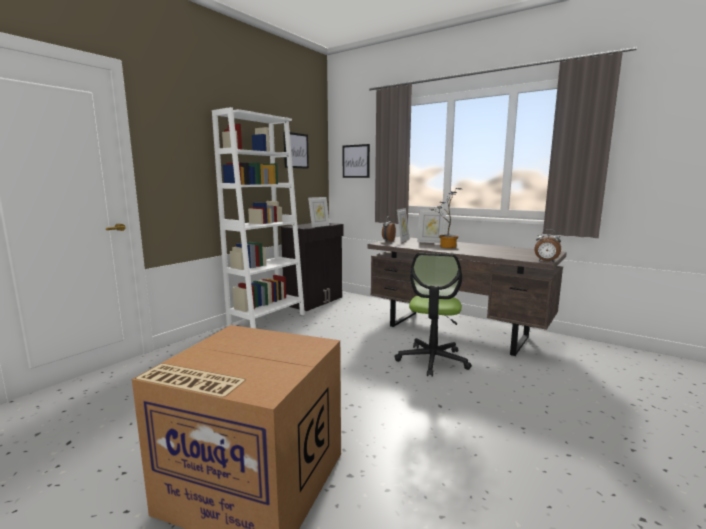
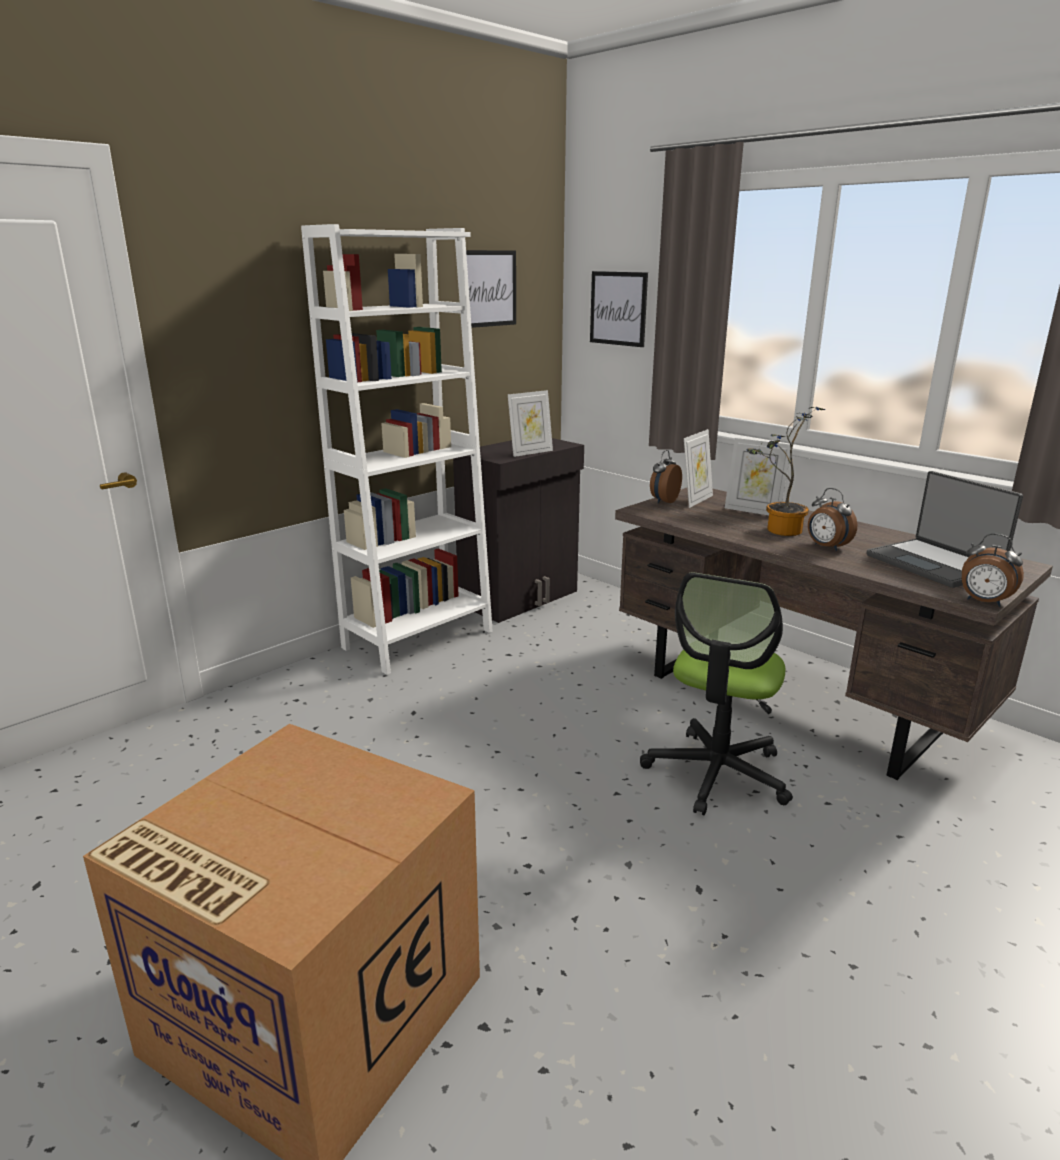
camera: 10 degrees right, 10 degrees up
none -> alarm clock [808,488,857,551]
none -> laptop [867,471,1023,588]

